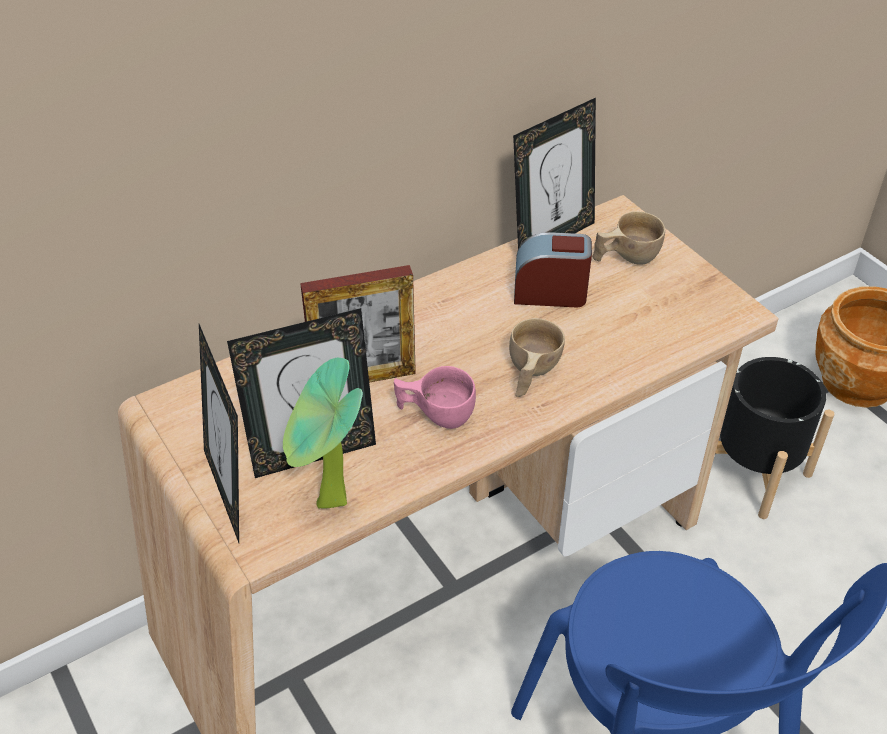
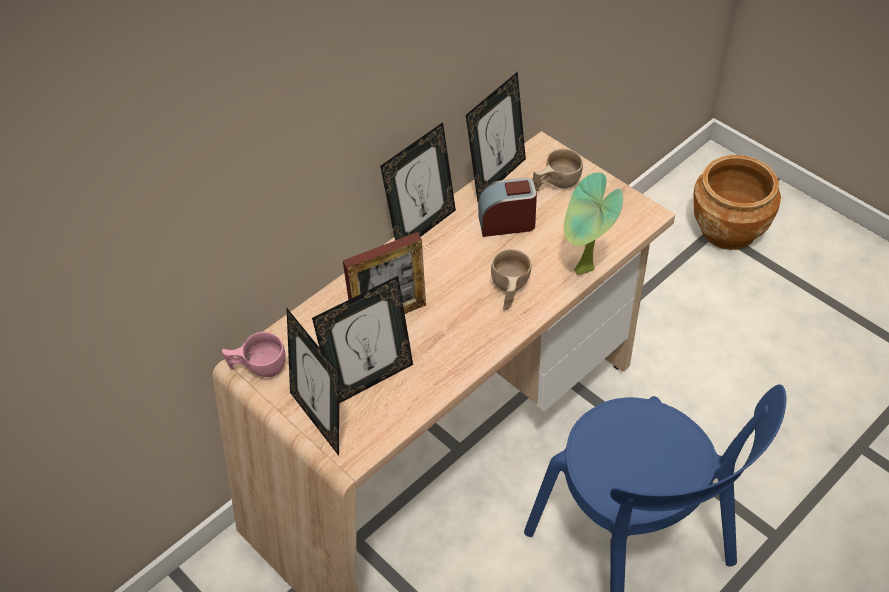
camera: 10 degrees left, 5 degrees up
potted plant [283,358,363,509] -> potted plant moved to [564,173,623,275]
pink cup [394,366,476,429] -> pink cup moved to [222,332,286,377]
black planter [715,357,835,519] -> none
none -> picture frame [380,122,456,240]

